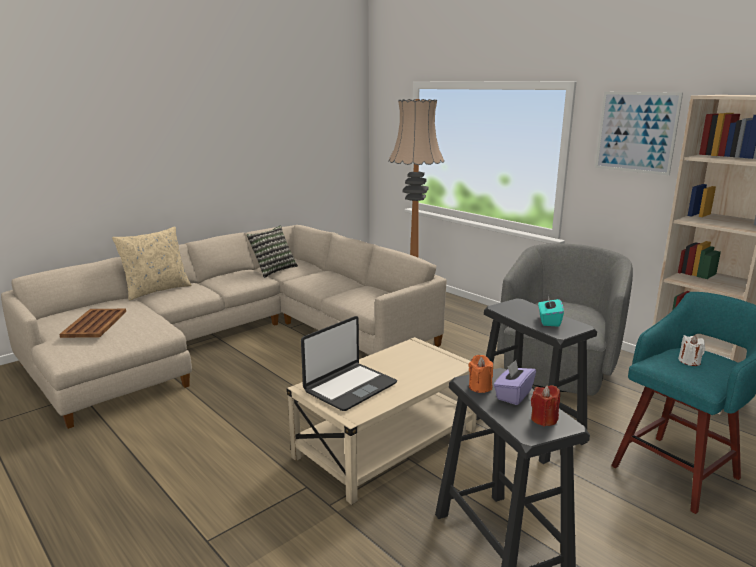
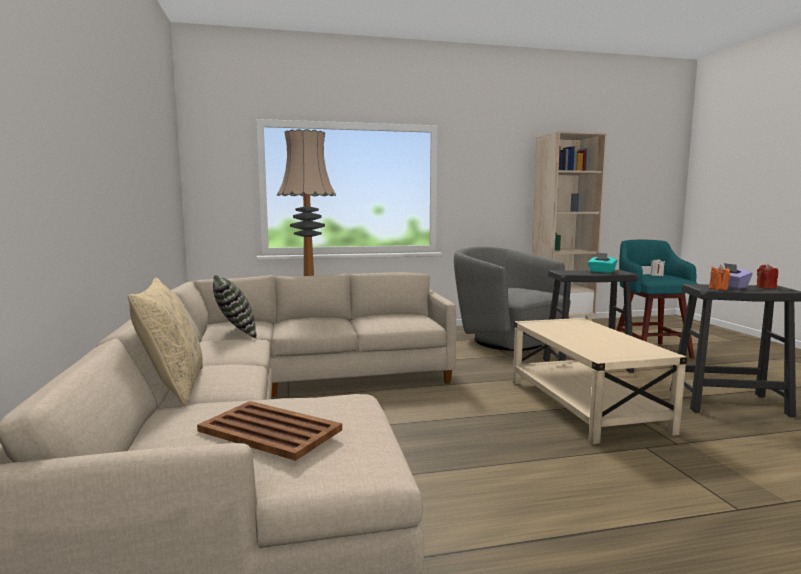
camera: 60 degrees left, 10 degrees down
laptop [301,316,397,411] -> none
picture [595,92,683,175] -> none

